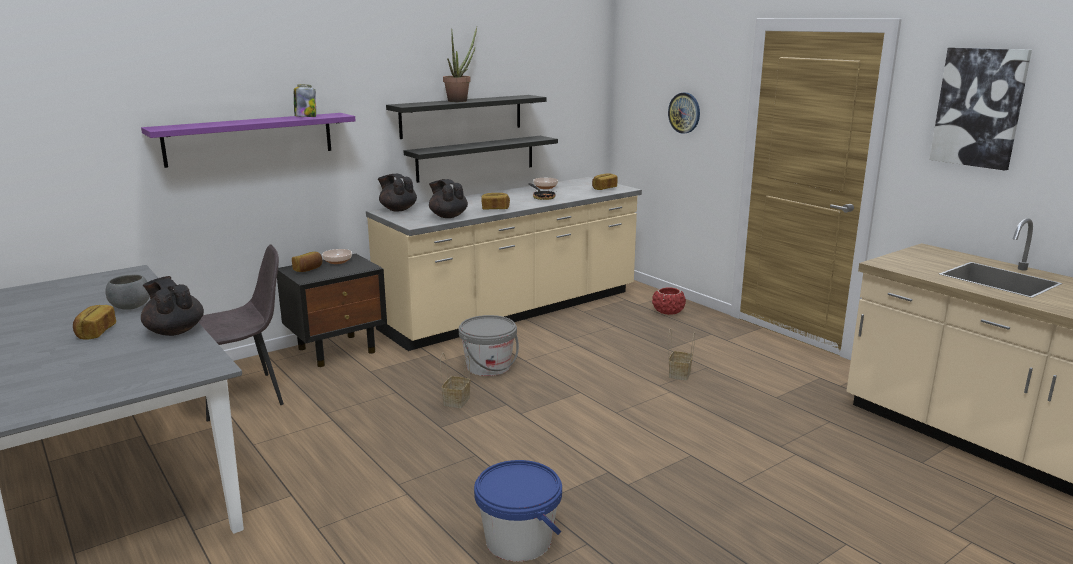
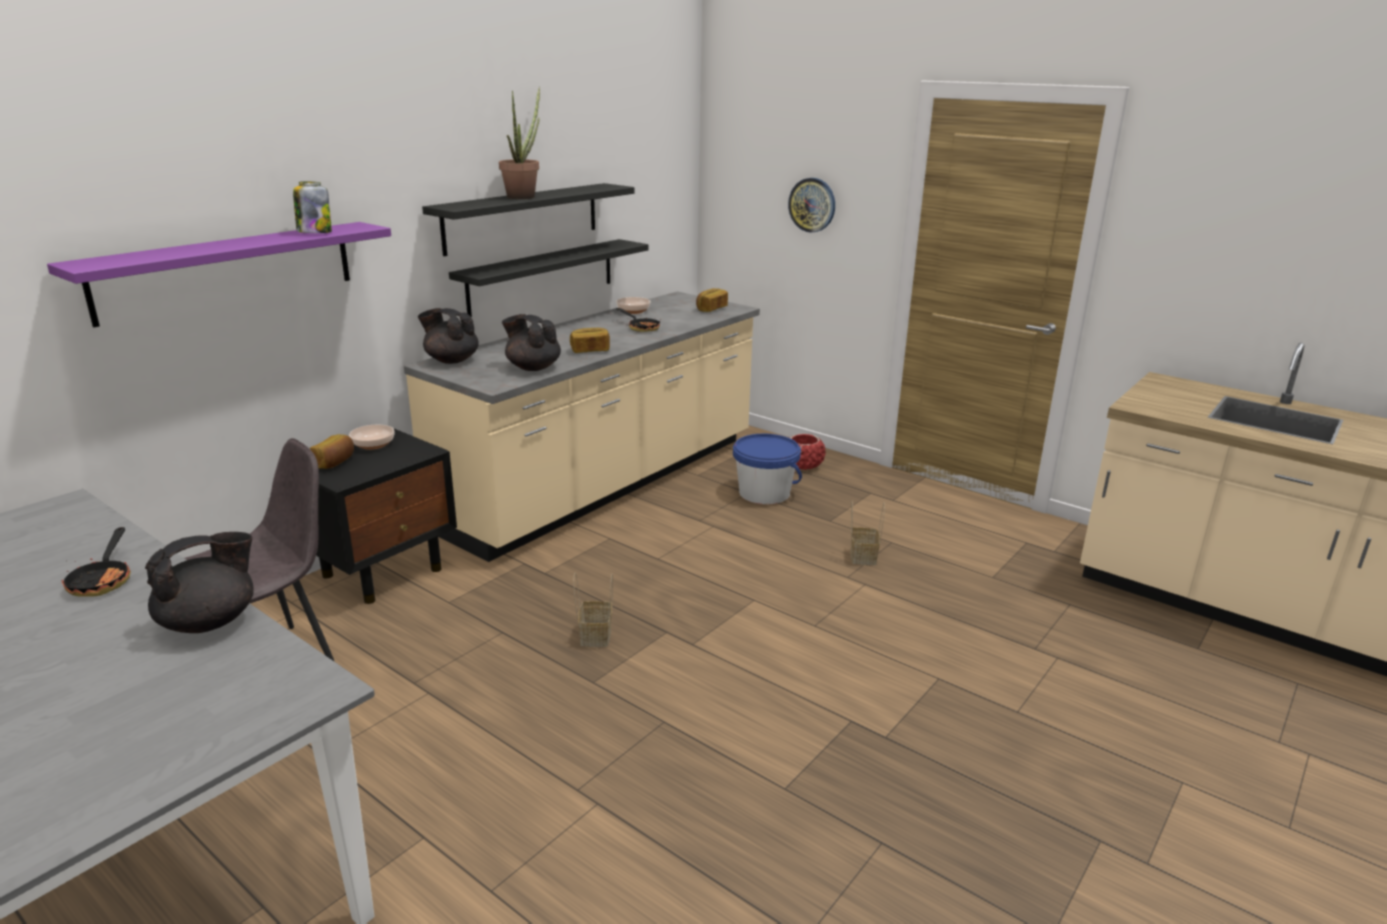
camera: 15 degrees left, 5 degrees up
bread [73,305,116,340] -> none
grey bowl [105,274,150,310] -> frying pan [62,527,131,597]
black teapot [141,276,204,336] -> black teapot turned 105 degrees clockwise [145,532,254,633]
grey bucket [459,315,519,376] -> none
blue bucket [474,460,562,562] -> blue bucket moved to [733,434,802,504]
picture [929,48,1032,171] -> none

